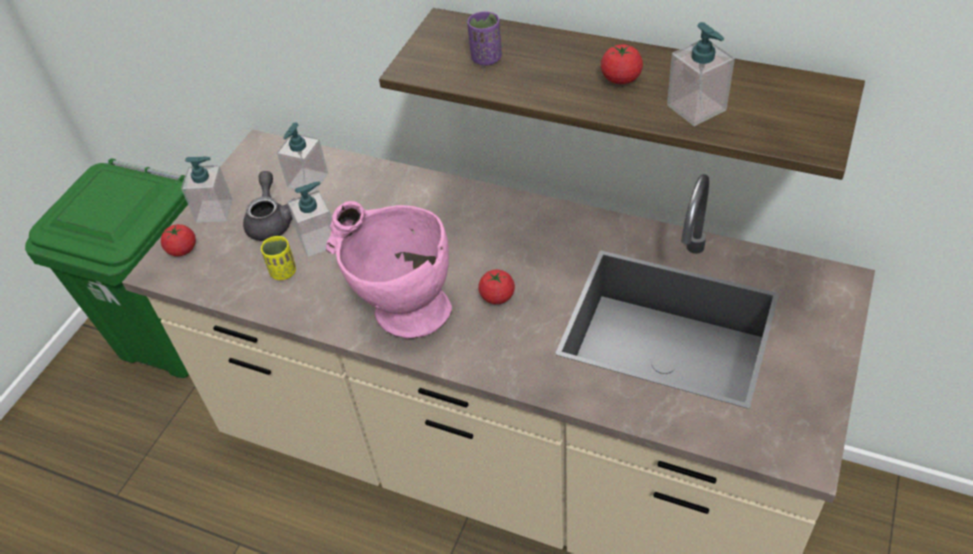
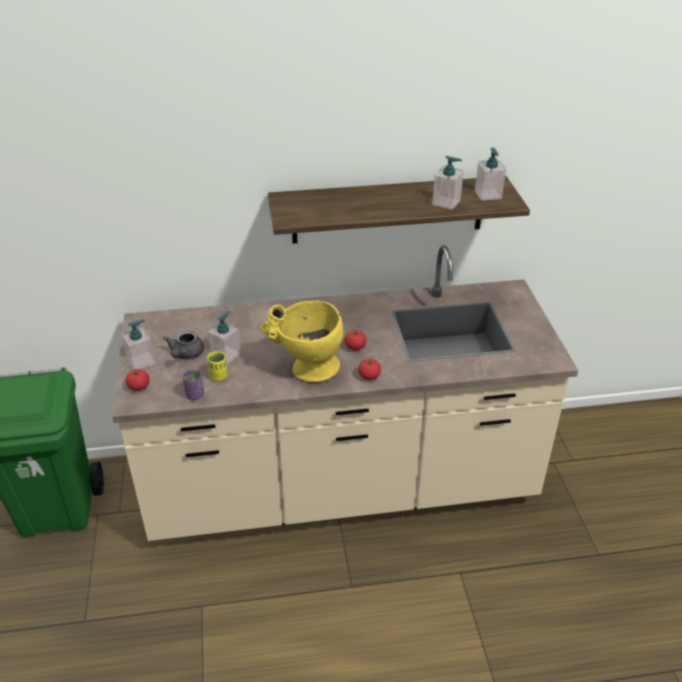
camera: 35 degrees left, 10 degrees down
grey teapot [243,171,294,241] -> grey teapot turned 135 degrees counterclockwise [163,331,204,359]
soap dispenser [277,122,328,193] -> soap dispenser moved to [475,147,506,201]
pink vase [326,201,452,339] -> yellow vase [260,301,343,383]
purple cup [467,12,502,66] -> purple cup moved to [182,370,204,400]
tomato [601,44,643,84] -> tomato moved to [358,358,381,380]

